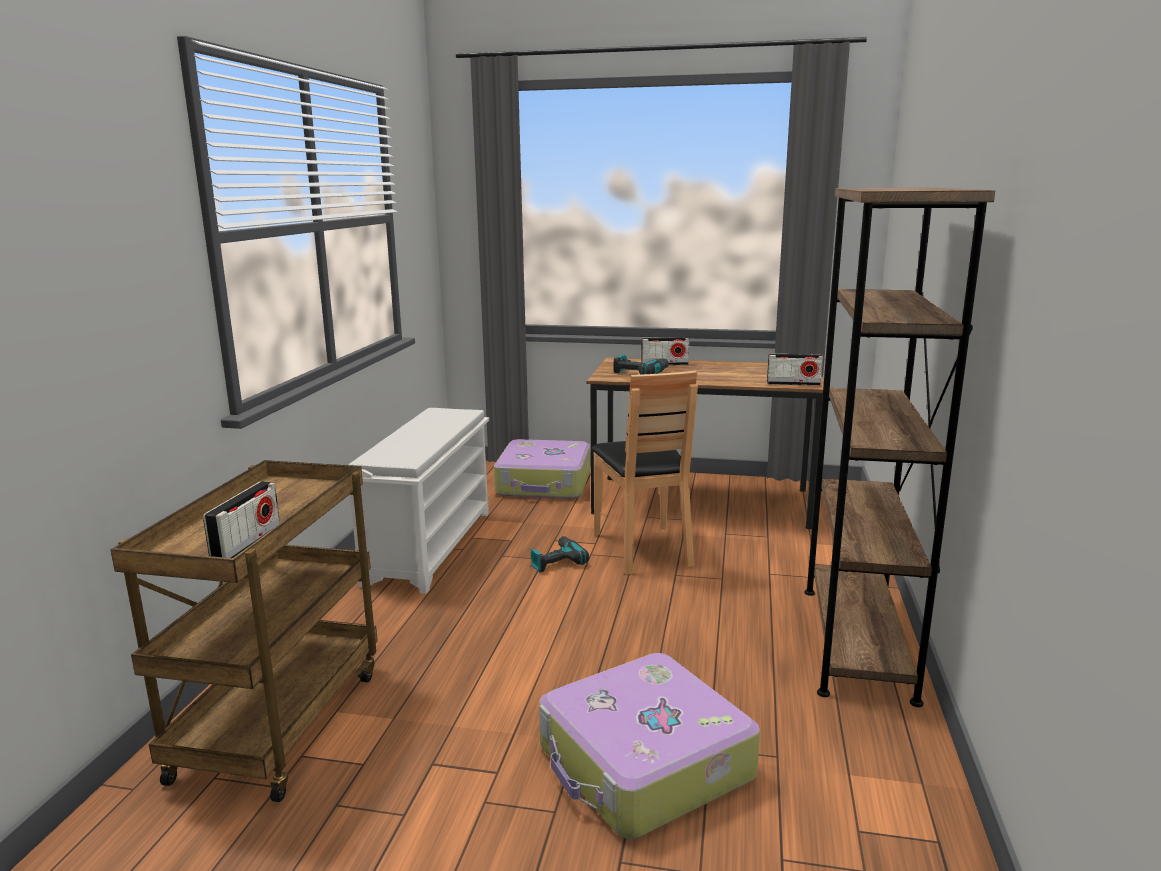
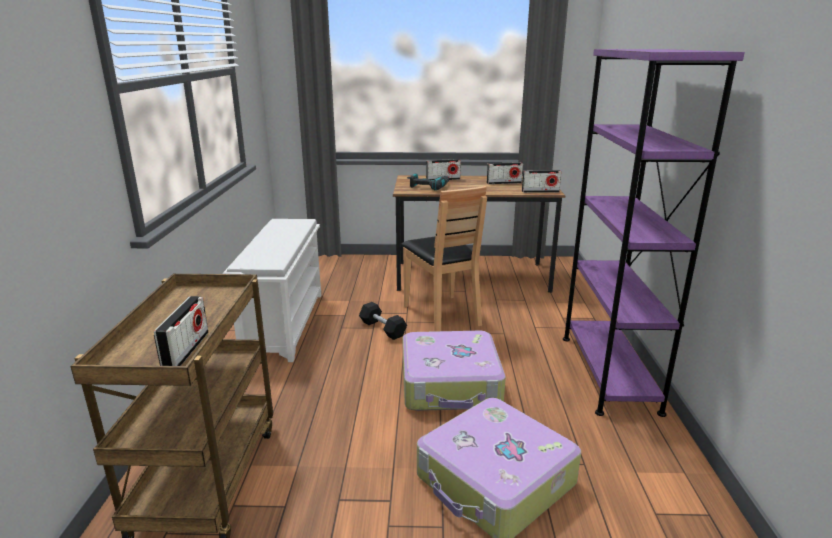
camera: 10 degrees left, 5 degrees up
suitcase [494,439,591,499] -> suitcase moved to [403,331,506,411]
power drill [530,536,589,572] -> black dumbbell [359,302,407,340]
brown bookcase [804,187,995,707] -> purple bookcase [563,49,745,417]
none -> radio [487,162,523,184]

